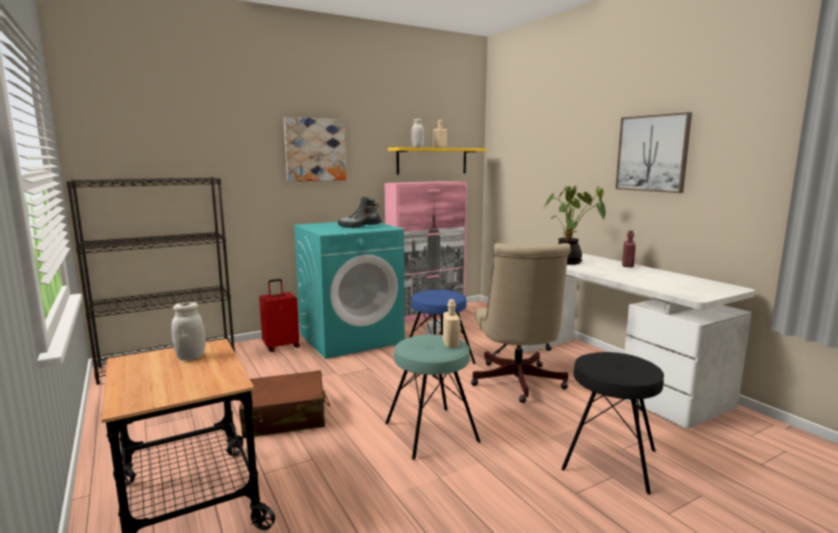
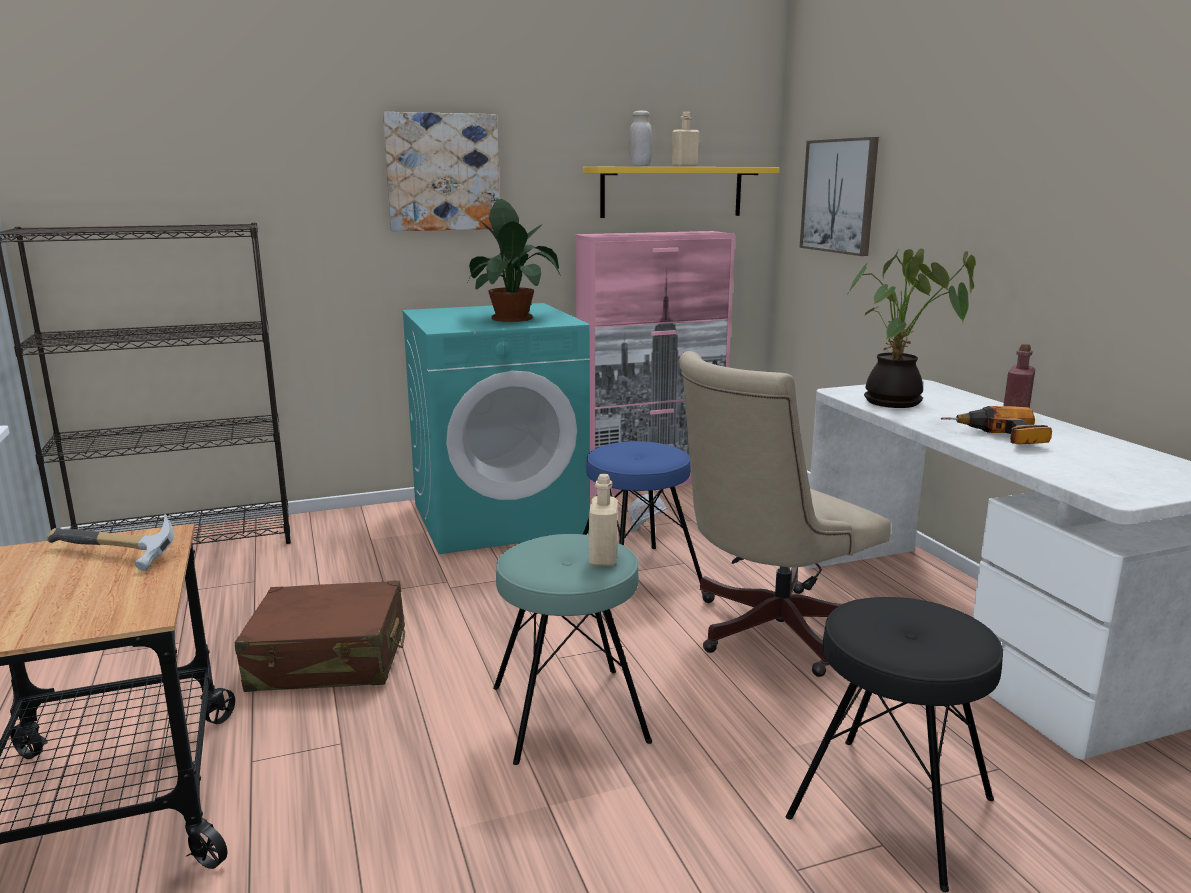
camera: 10 degrees right, 5 degrees up
white jar [171,302,206,360] -> hammer [47,514,174,571]
red suitcase [259,279,300,352] -> none
boot [338,197,382,228] -> potted plant [467,199,560,322]
beige office chair [471,243,571,403] -> beige office chair turned 45 degrees clockwise [678,351,891,677]
picture [615,112,692,193] -> picture moved to [799,137,879,256]
none -> power drill [941,406,1052,444]

